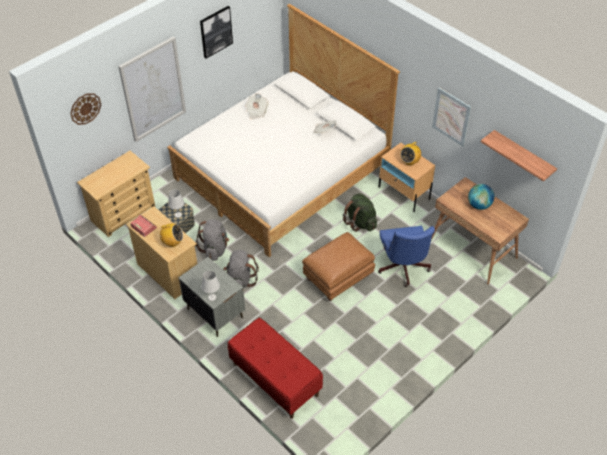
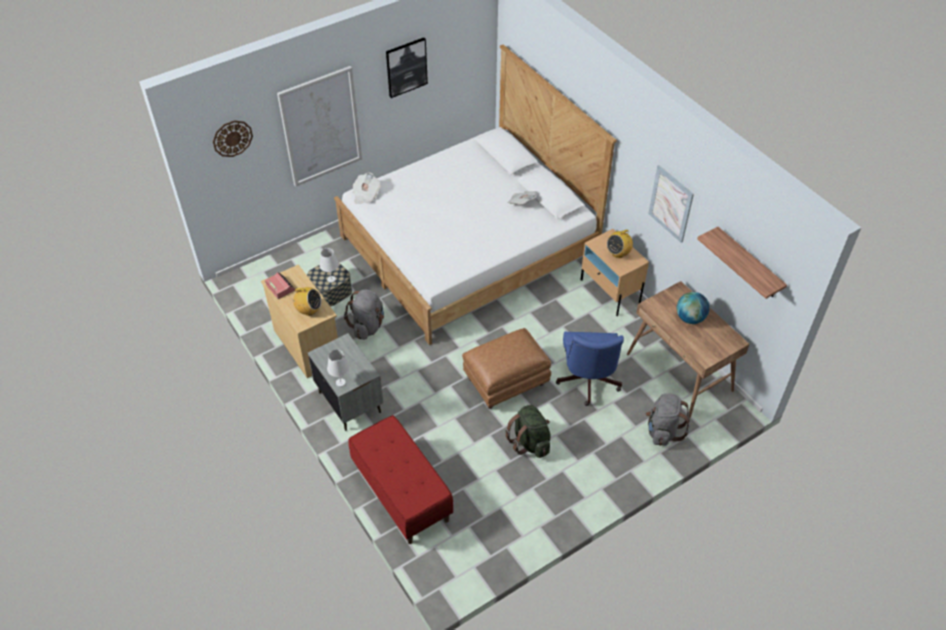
camera: 10 degrees right, 0 degrees up
beige dresser [77,151,155,237] -> none
grey backpack [223,250,259,289] -> grey backpack moved to [646,393,690,446]
newspaper [245,93,269,120] -> newspaper moved to [352,172,381,204]
green backpack [343,193,377,232] -> green backpack moved to [505,405,550,458]

